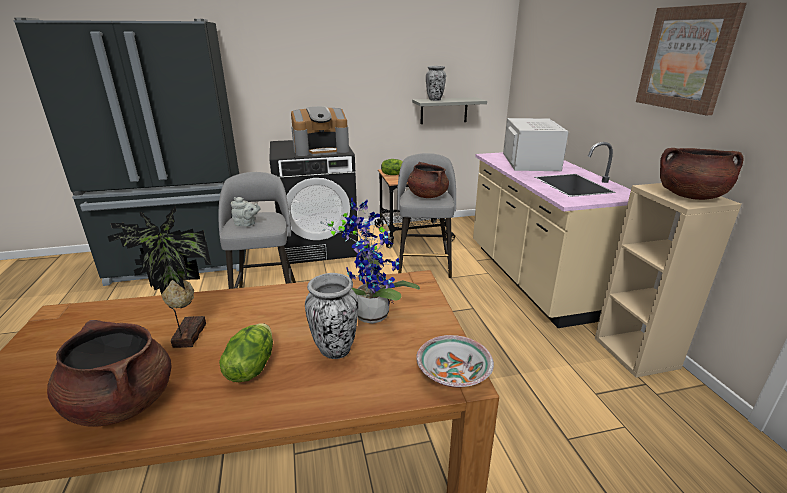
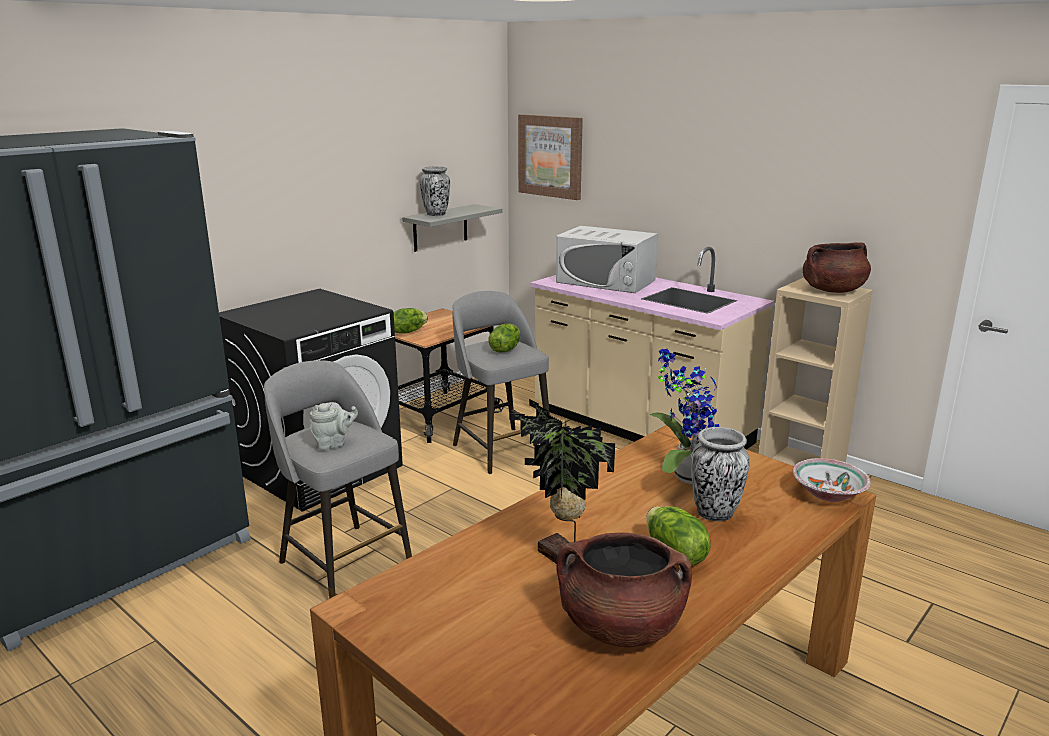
camera: 35 degrees left, 5 degrees down
coffee machine [291,106,349,156] -> none
brown cooking pot [407,162,449,198] -> lettuce [489,324,520,353]
white microwave [503,118,568,171] -> white microwave turned 150 degrees clockwise [556,226,658,293]
picture [636,3,747,115] -> picture moved to [518,114,583,200]

